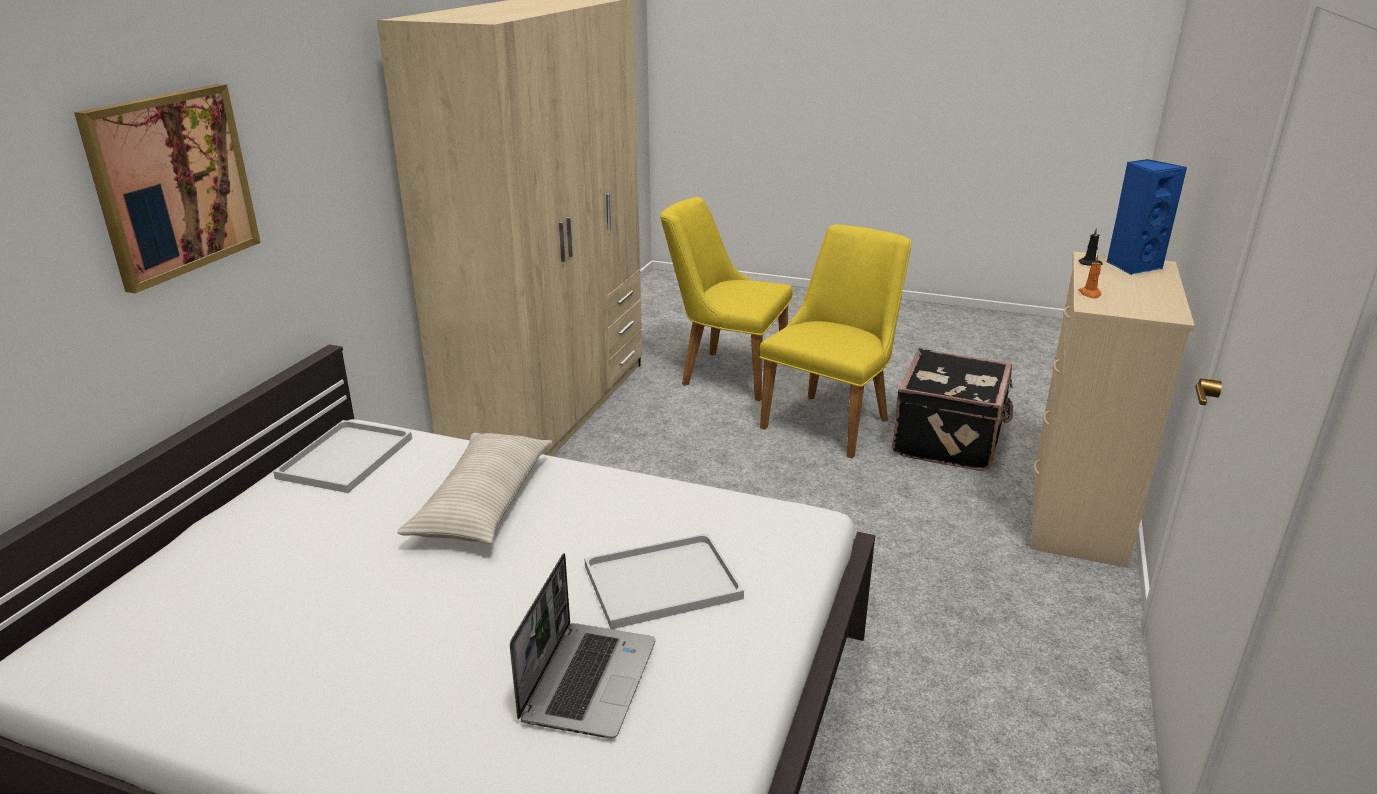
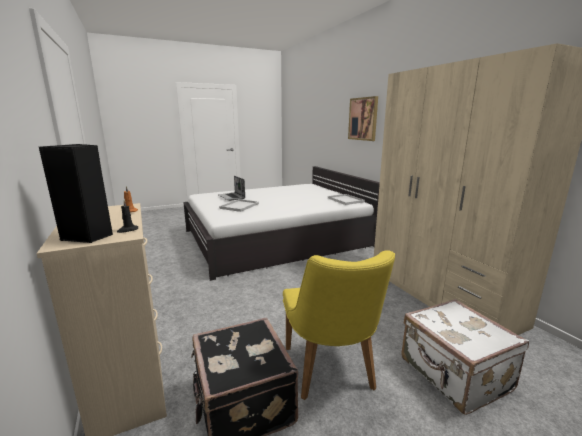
camera: 135 degrees right, 10 degrees down
beige pillow [397,433,552,544] -> none
yellow chair [660,197,793,401] -> white suitcase [401,299,529,415]
blue speaker [1107,159,1187,275] -> black speaker [39,144,113,243]

